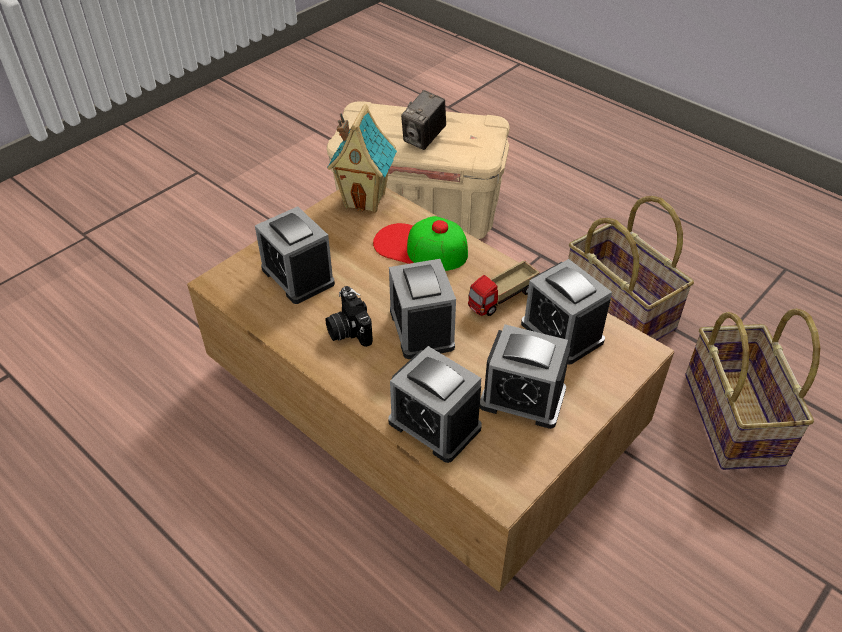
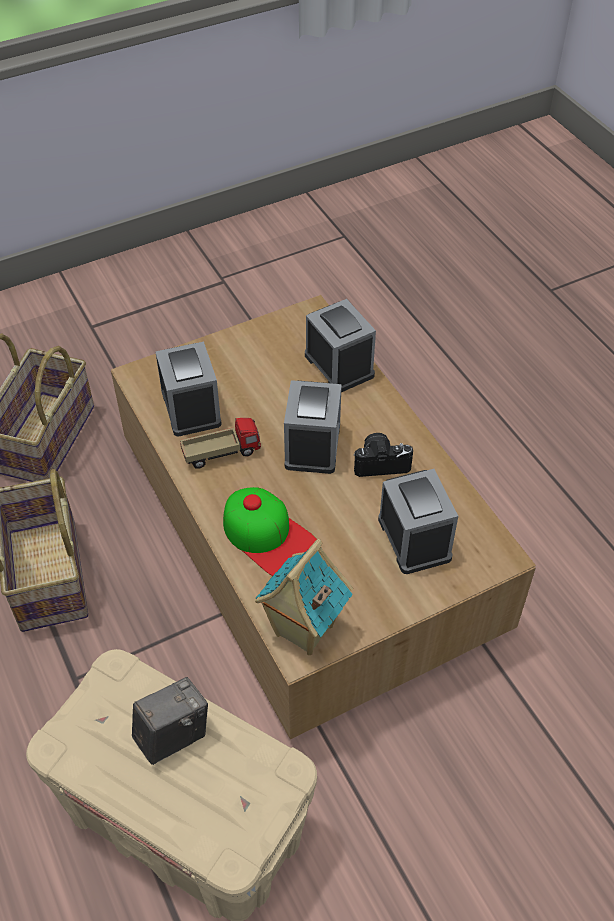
camera: 160 degrees left, 5 degrees up
camera [326,286,373,347] -> camera turned 90 degrees counterclockwise [354,433,413,477]
alarm clock [480,324,570,429] -> none

